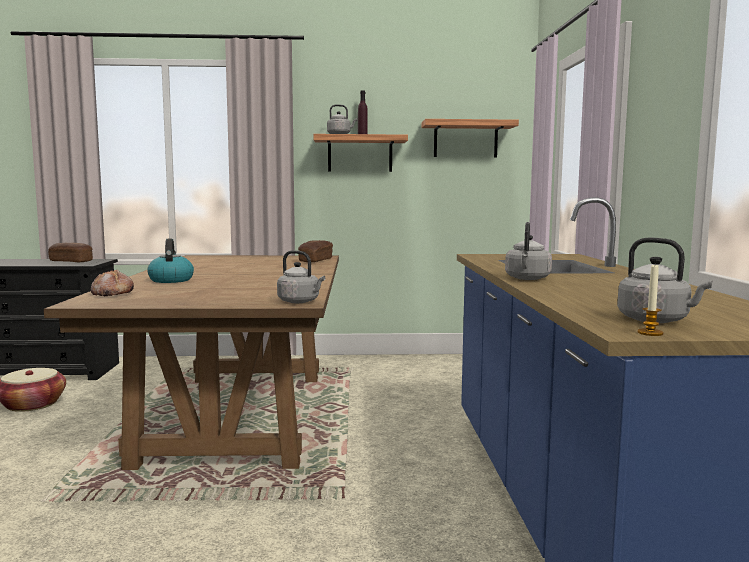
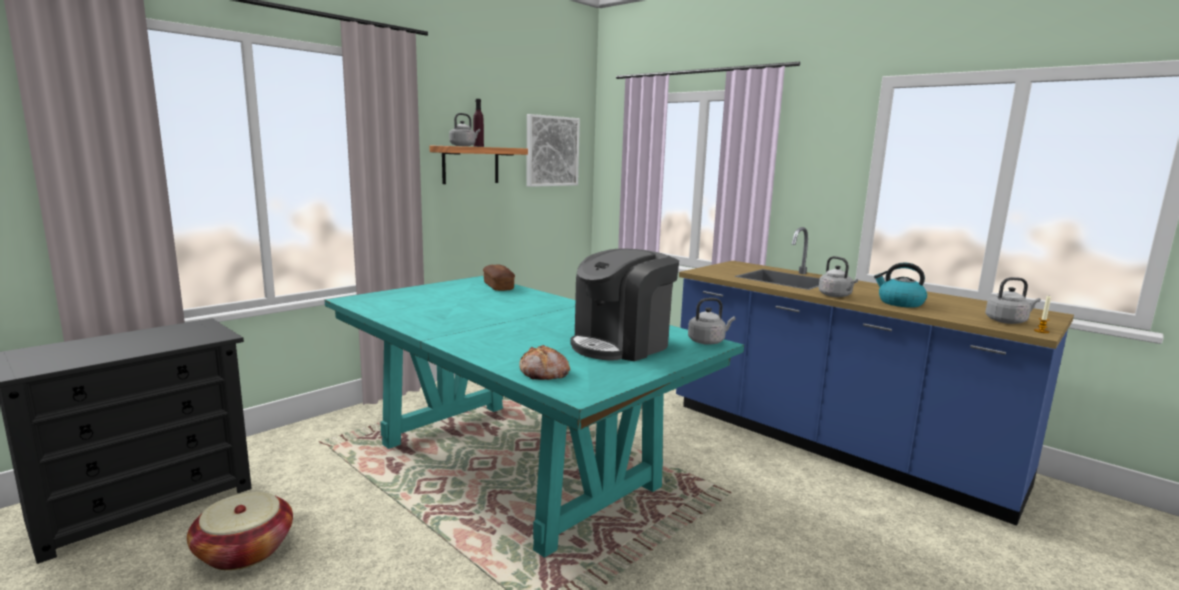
camera: 45 degrees left, 5 degrees up
brown dining table [44,255,339,470] -> turquoise dining table [325,276,744,558]
bread [48,243,93,262] -> none
kettle [147,239,194,283] -> kettle moved to [874,263,927,308]
shelf [422,119,519,158] -> picture [526,114,580,187]
none -> coffee machine [570,248,679,361]

